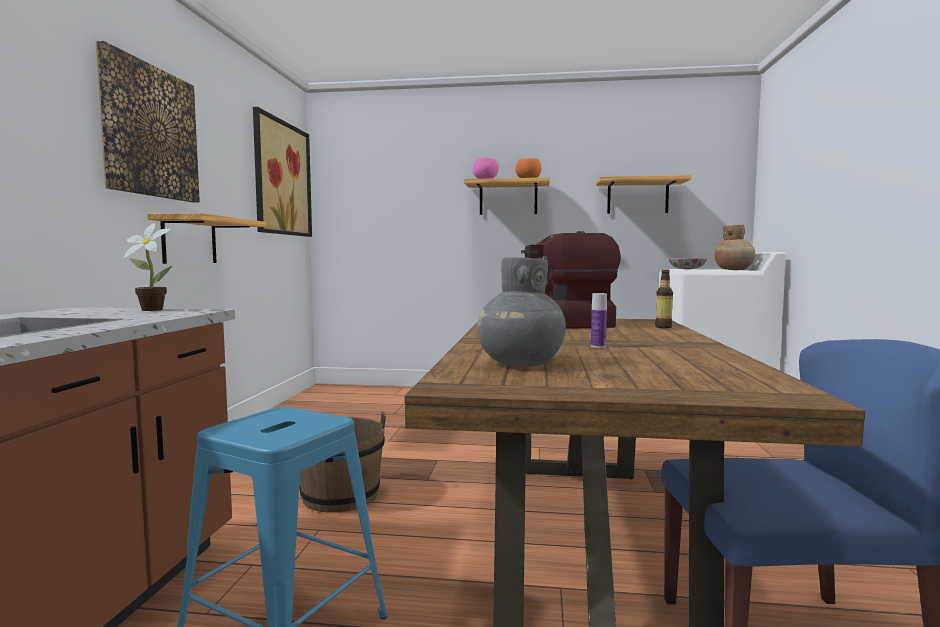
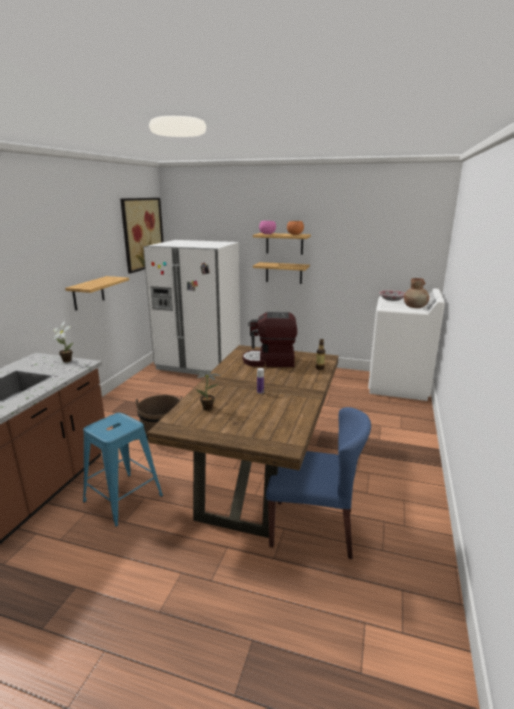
camera: 10 degrees right, 15 degrees up
picture [96,41,200,203] -> none
grey vase [477,257,566,367] -> potted plant [196,370,221,410]
shelf [596,175,691,214] -> shelf moved to [253,262,310,284]
none -> white fridge [143,240,240,375]

